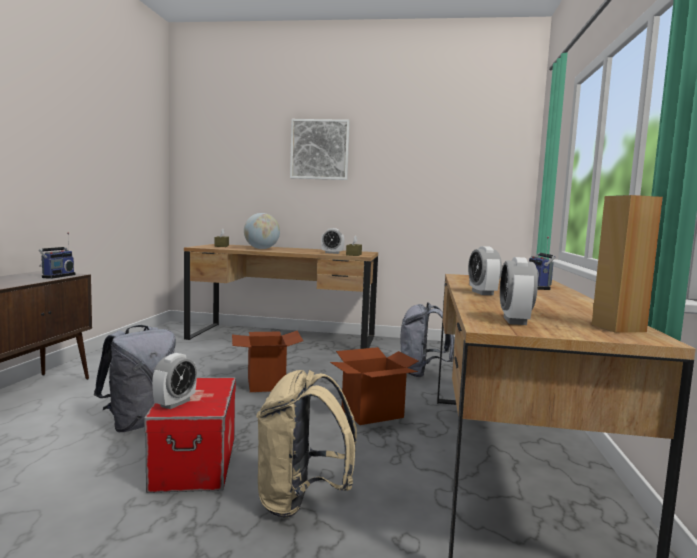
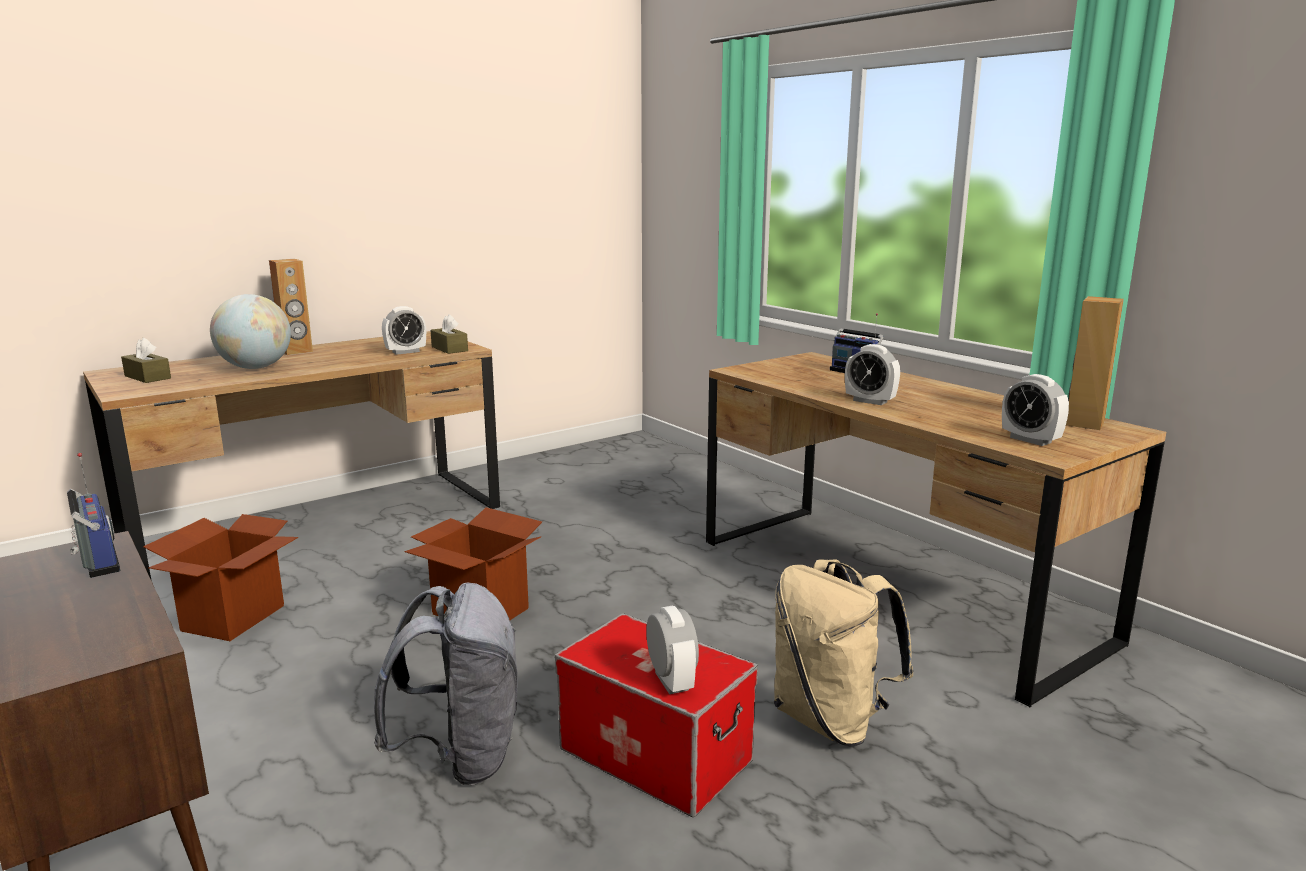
camera: 45 degrees left, 10 degrees up
picture [290,119,350,180] -> none
cardboard box [330,347,418,425] -> cardboard box moved to [143,514,298,641]
grey backpack [401,302,455,377] -> none
none -> brown speaker [269,259,313,355]

